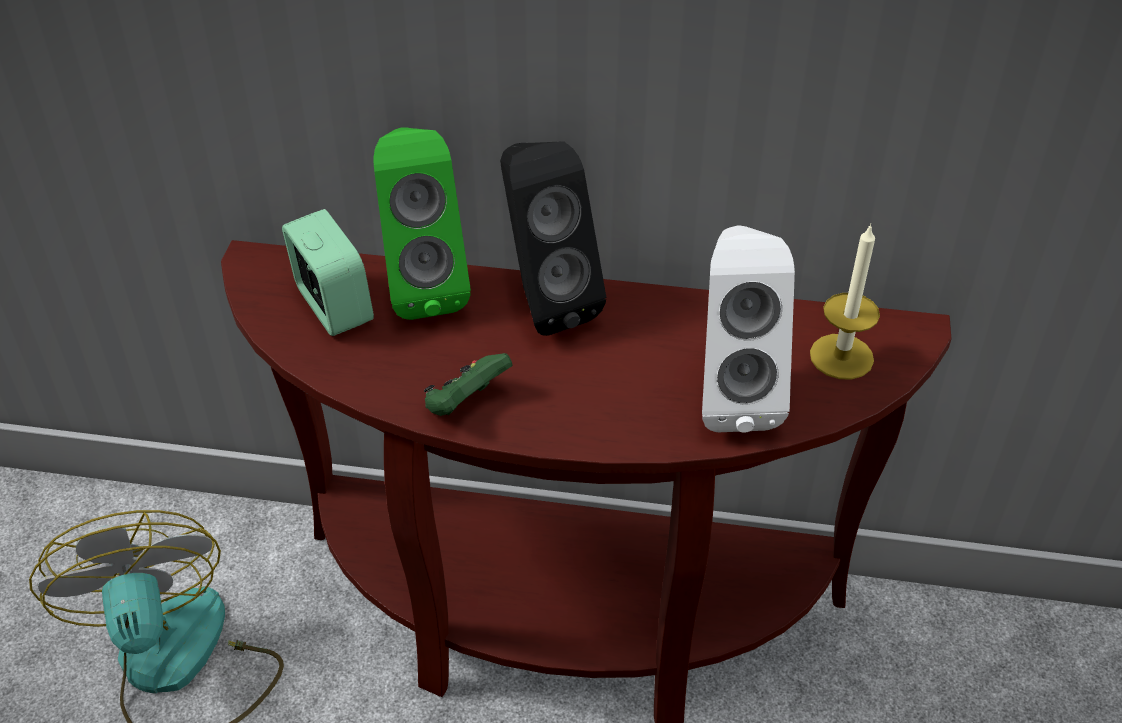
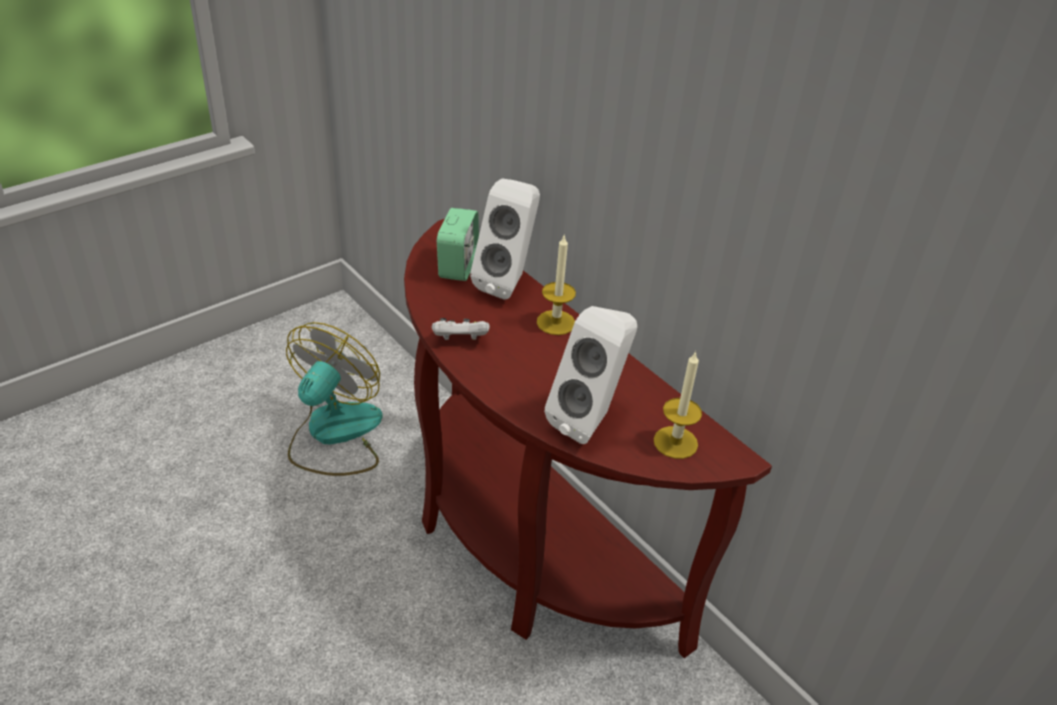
camera: 40 degrees right, 5 degrees down
green speaker [373,128,471,320] -> white speaker [470,178,540,300]
green game controller [424,353,513,416] -> white game controller [432,318,490,340]
black speaker [500,141,606,336] -> candle [537,234,576,335]

